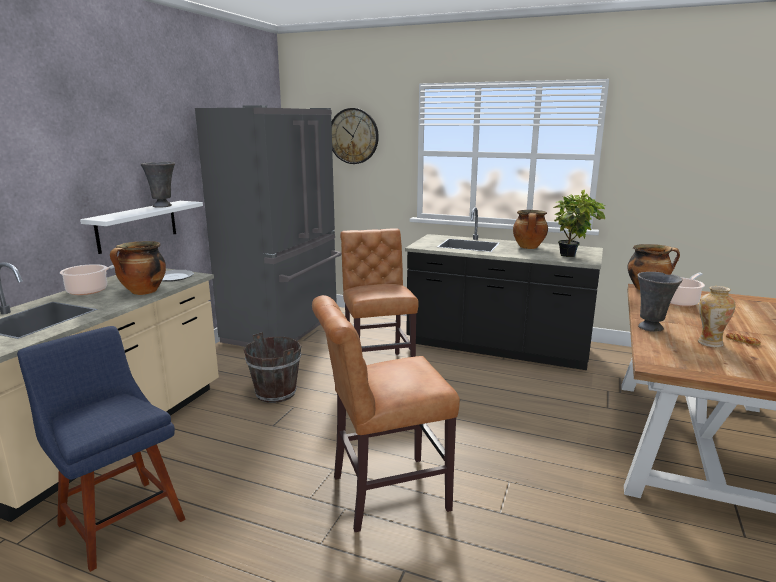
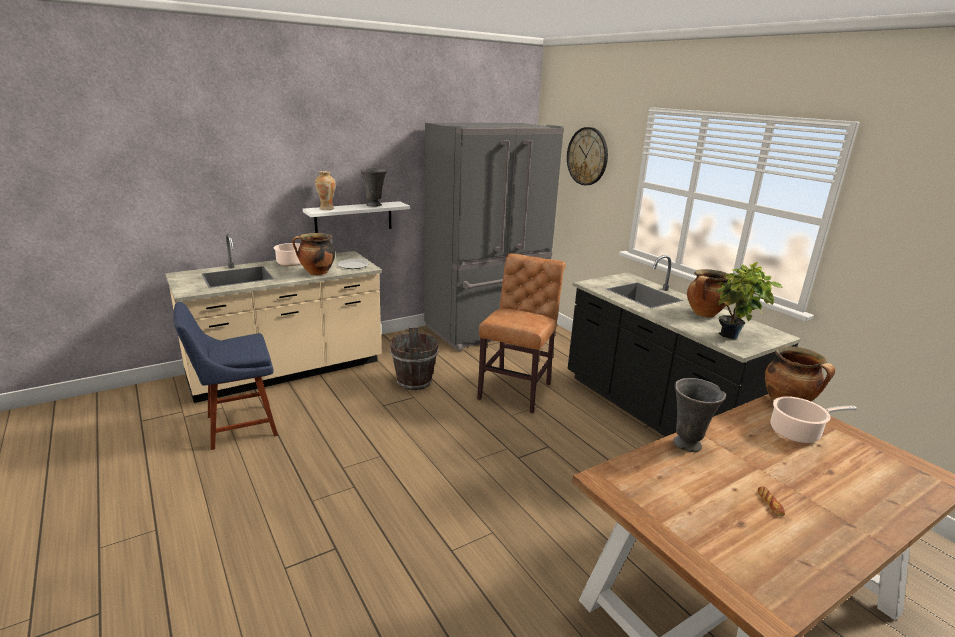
camera: 35 degrees right, 5 degrees up
blue chair [17,326,186,572] -> blue chair turned 105 degrees counterclockwise [173,302,278,450]
brown chair [312,295,460,532] -> none
vase [698,286,736,347] -> vase moved to [315,171,335,210]

